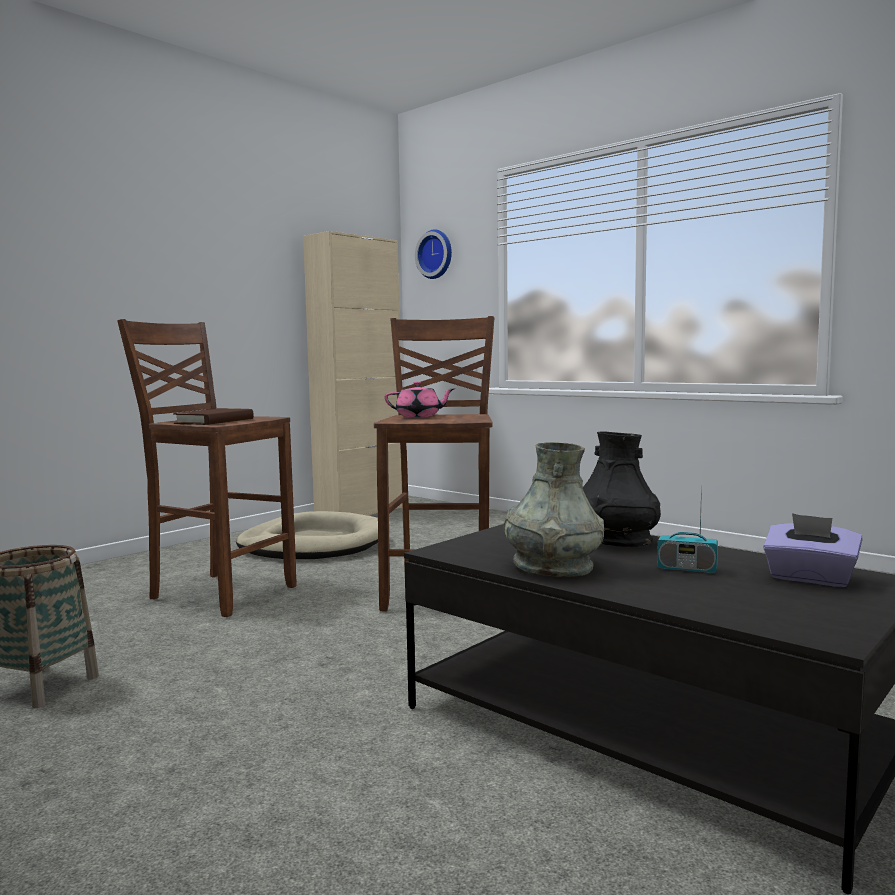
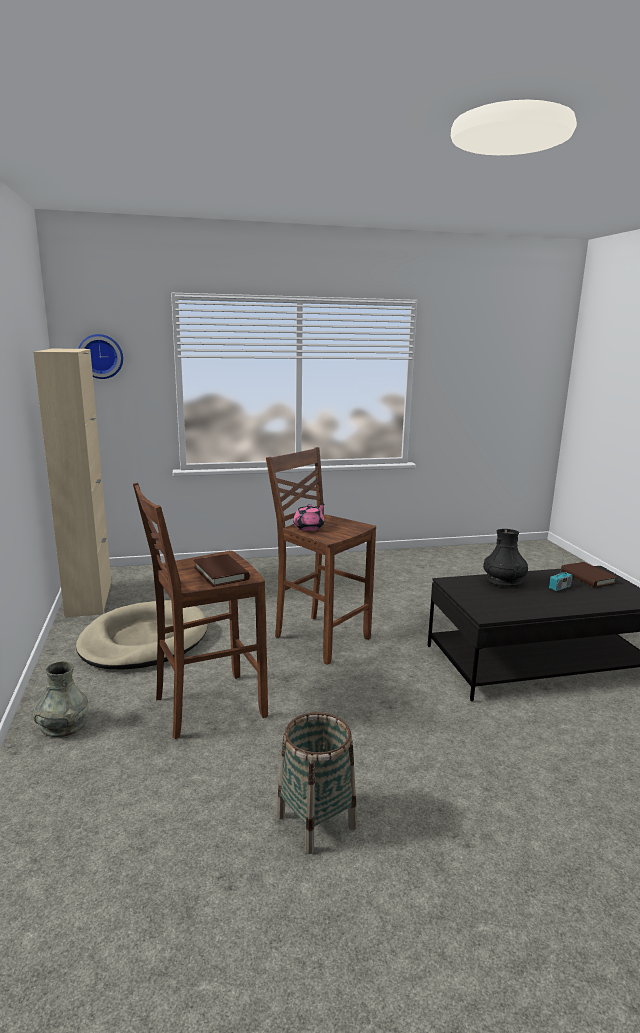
camera: 55 degrees left, 10 degrees up
grey vase [504,442,604,577] -> grey vase moved to [33,661,88,737]
purple tissue box [763,513,863,587] -> brown book [561,562,618,588]

